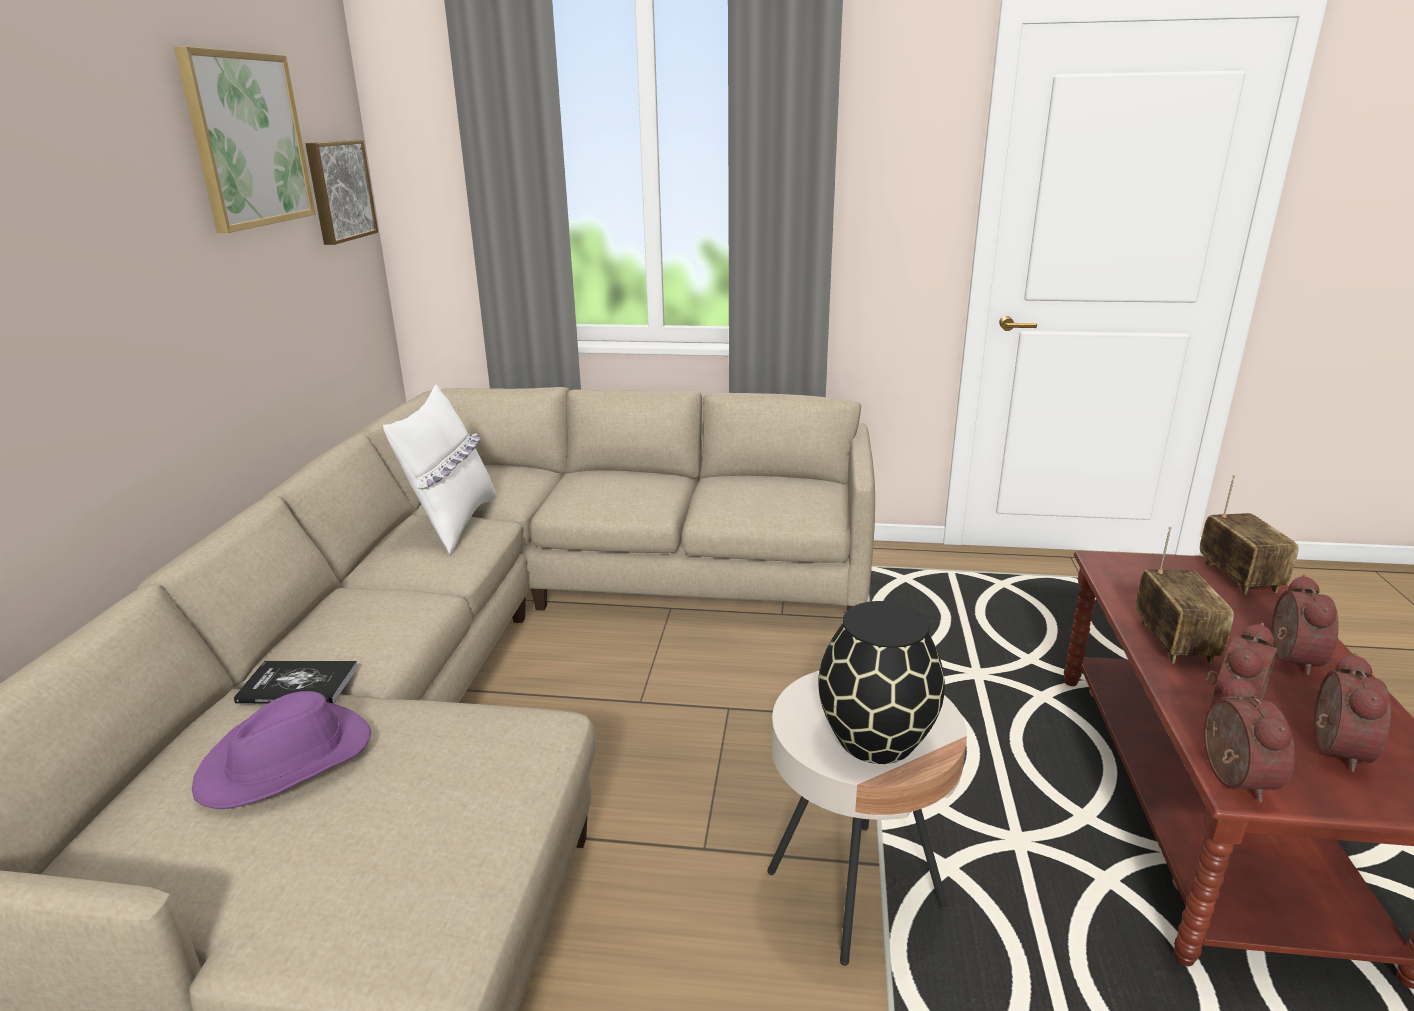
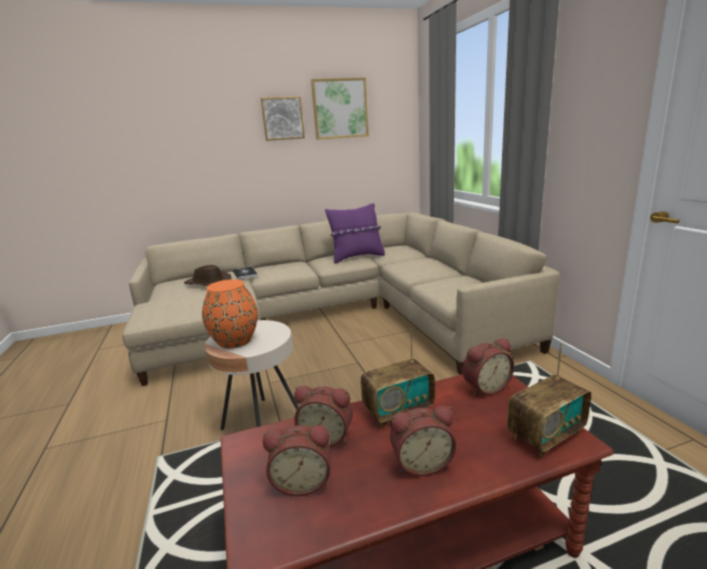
camera: 65 degrees right, 5 degrees down
purple hat [192,691,371,809] -> brown hat [184,265,232,286]
picture [306,140,378,245] -> picture moved to [261,96,305,141]
white pillow [383,385,496,554] -> purple pillow [325,203,385,264]
black vase [818,601,945,764] -> orange vase [202,279,258,349]
alarm clock [1204,676,1295,803] -> alarm clock moved to [462,338,514,396]

